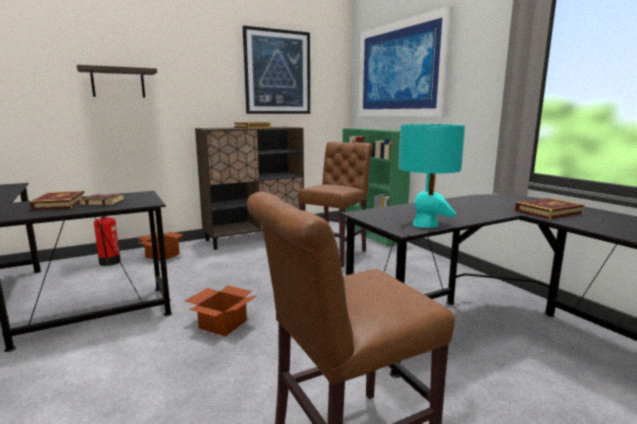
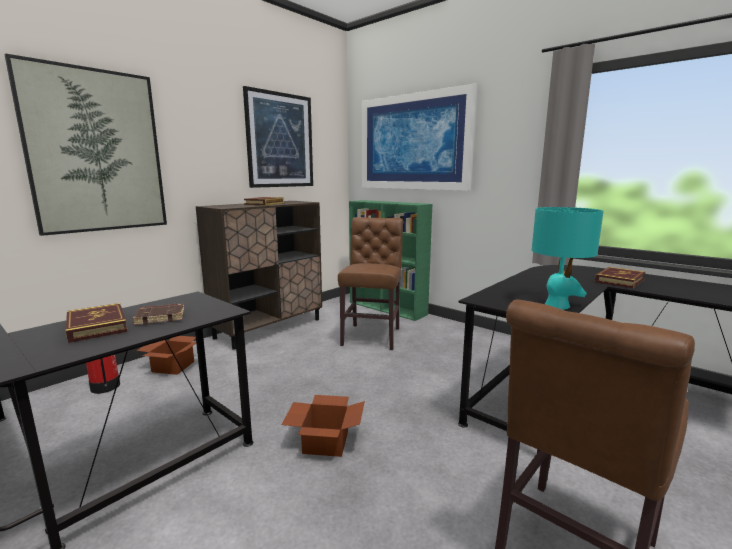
camera: 20 degrees left, 0 degrees up
shelf [77,65,157,98] -> picture [5,54,167,236]

